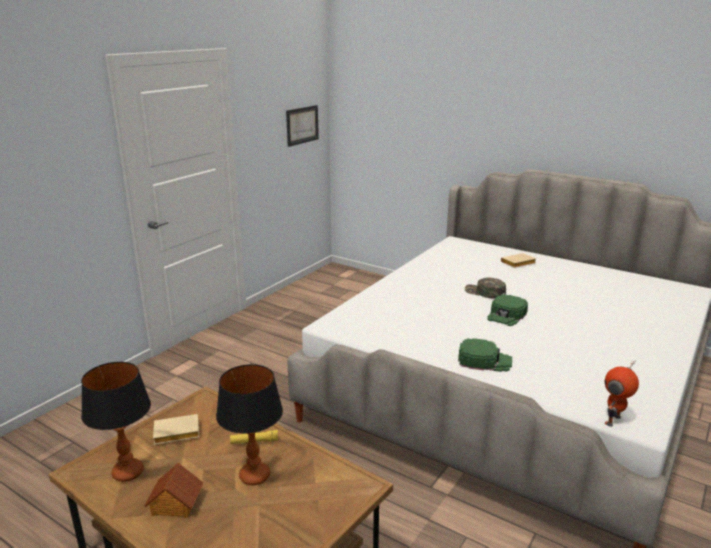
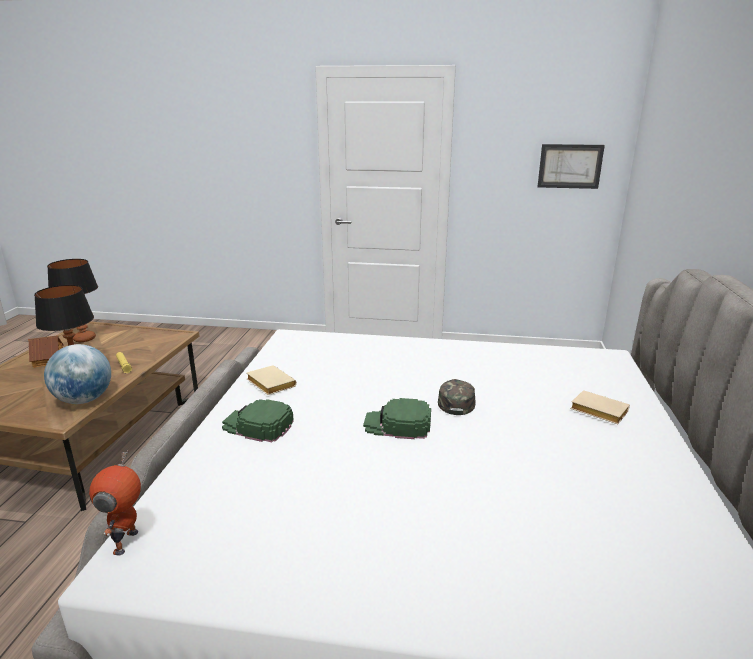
camera: 65 degrees right, 0 degrees up
beige book [153,414,199,445] -> beige book moved to [246,365,297,395]
green cap [458,338,512,372] -> green cap turned 120 degrees clockwise [222,399,294,442]
toy robot [605,360,639,427] -> toy robot turned 105 degrees counterclockwise [89,450,141,556]
none -> globe [44,344,111,404]

